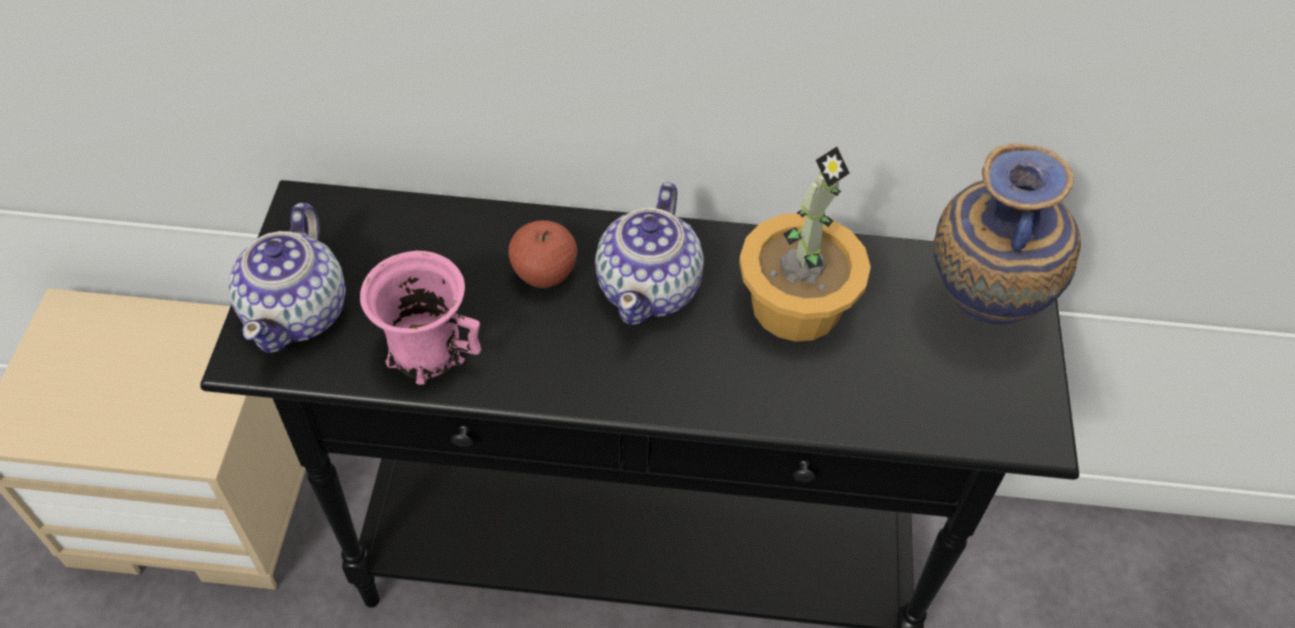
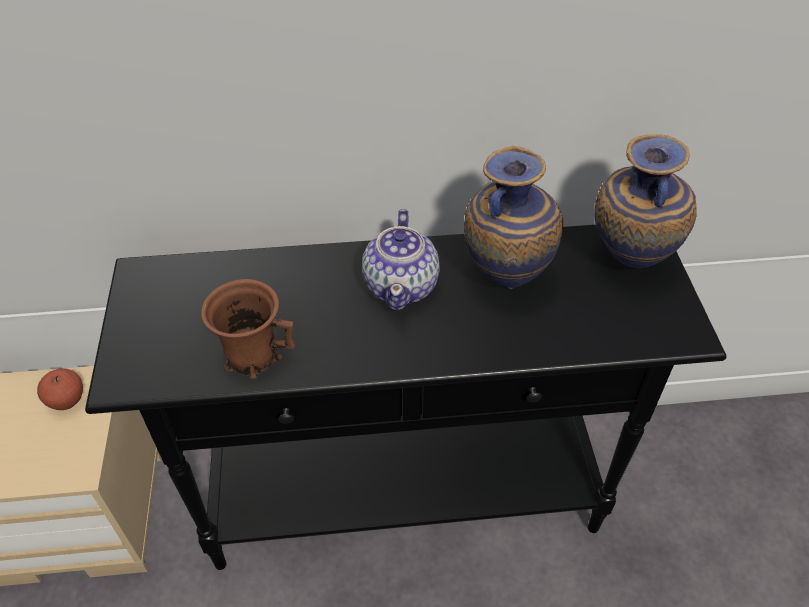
camera: 10 degrees left, 5 degrees down
teapot [228,203,346,353] -> none
pink mug [360,251,481,385] -> brown mug [201,279,295,379]
apple [508,220,577,288] -> apple moved to [37,369,83,410]
potted plant [739,147,871,342] -> vase [464,146,563,289]

